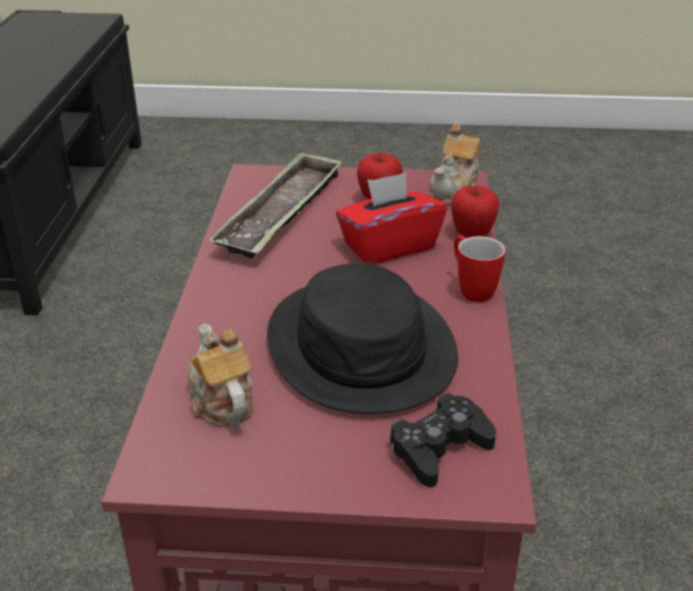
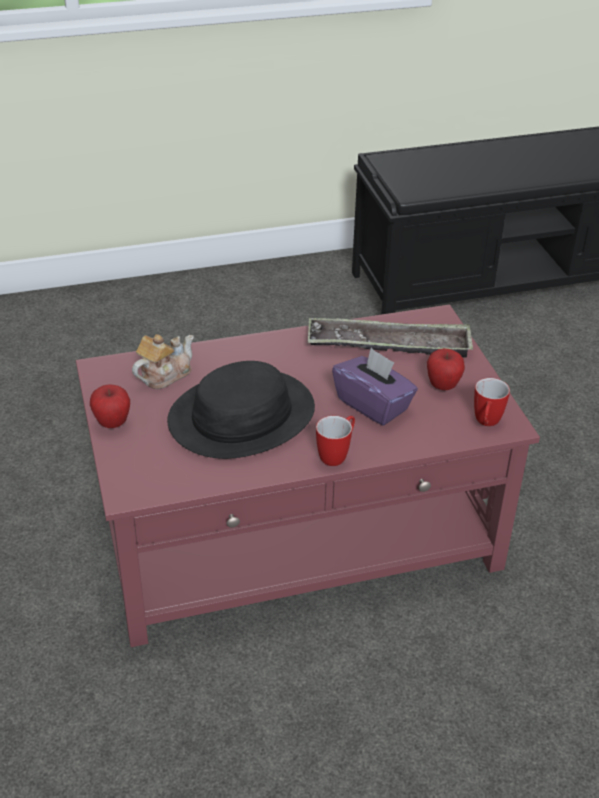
camera: 70 degrees right, 5 degrees up
red tissue box [336,172,447,264] -> purple tissue box [332,348,418,426]
black game controller [390,393,496,488] -> none
teapot [429,124,481,205] -> mug [474,378,510,426]
apple [451,186,500,238] -> apple moved to [90,385,130,428]

